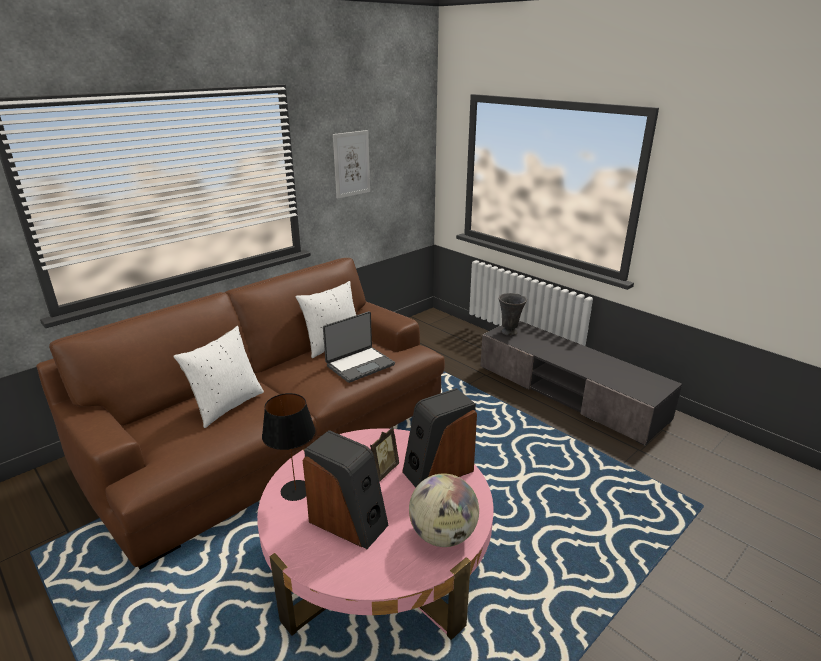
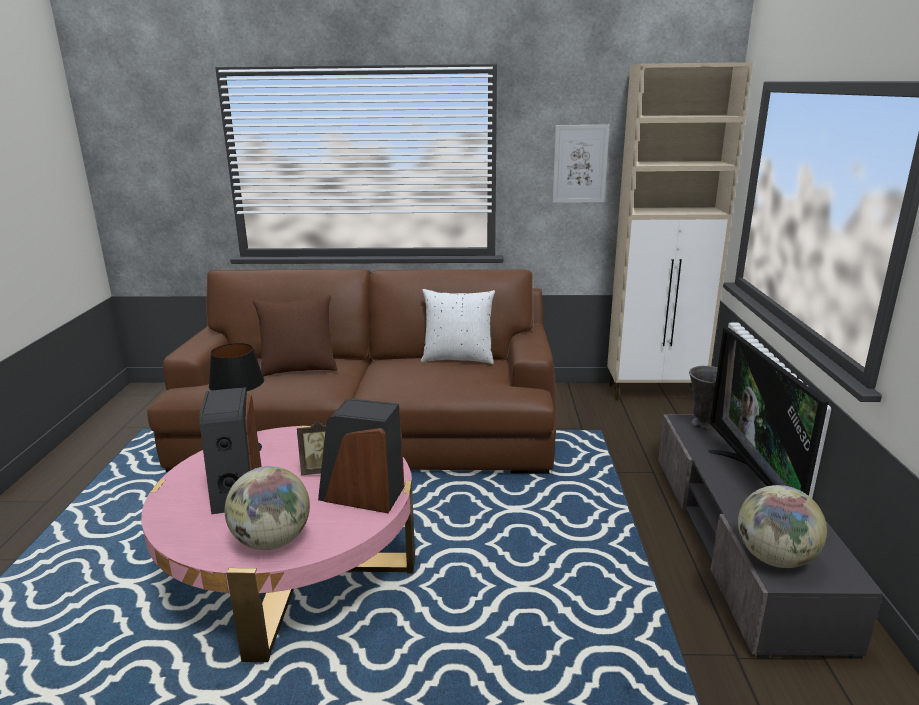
camera: 45 degrees right, 5 degrees down
white pillow [173,326,264,428] -> brown pillow [253,295,337,377]
laptop [323,311,395,383] -> none
none -> beige cabinet [607,62,753,400]
none -> television [708,327,828,496]
none -> globe [738,485,827,568]

